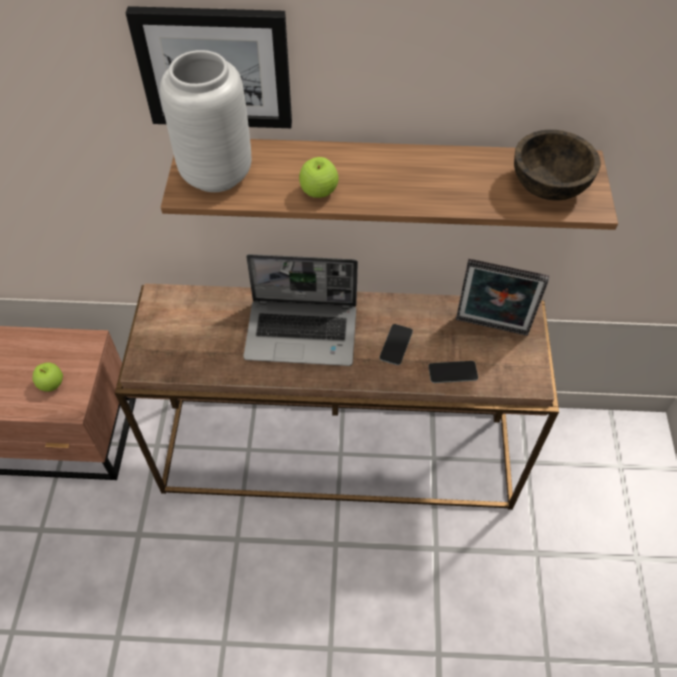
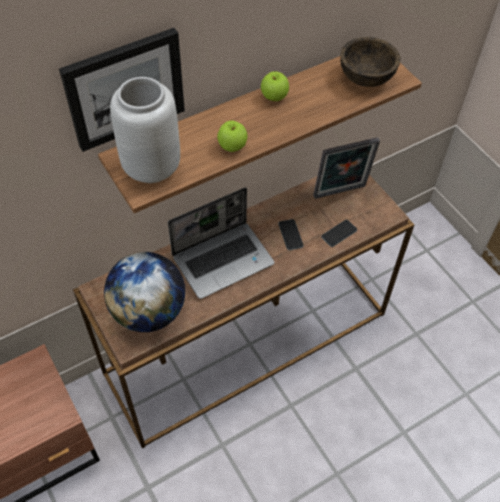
camera: 35 degrees left, 0 degrees up
apple [32,362,63,392] -> apple moved to [261,71,289,101]
none -> globe [104,252,185,332]

